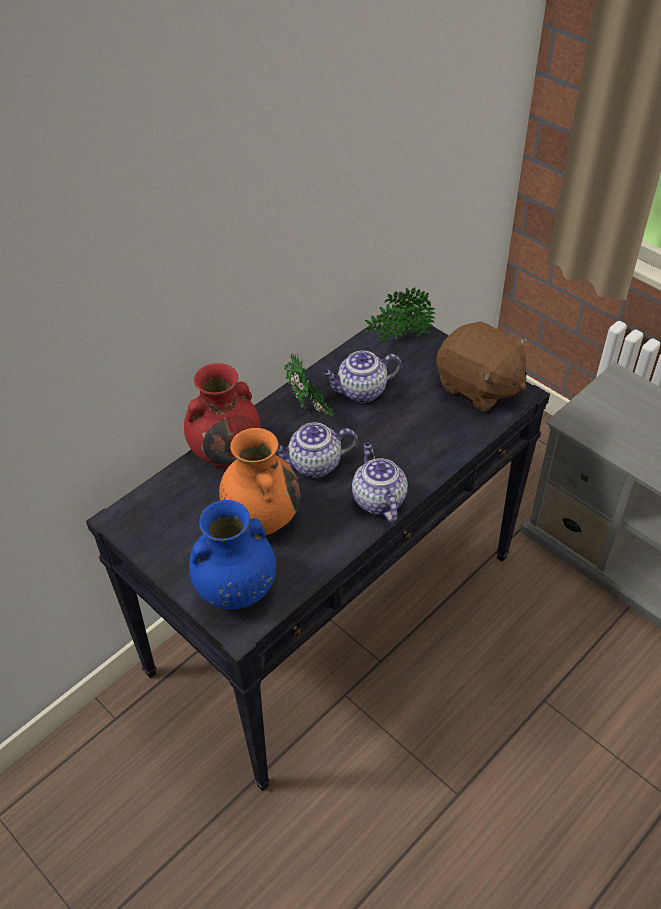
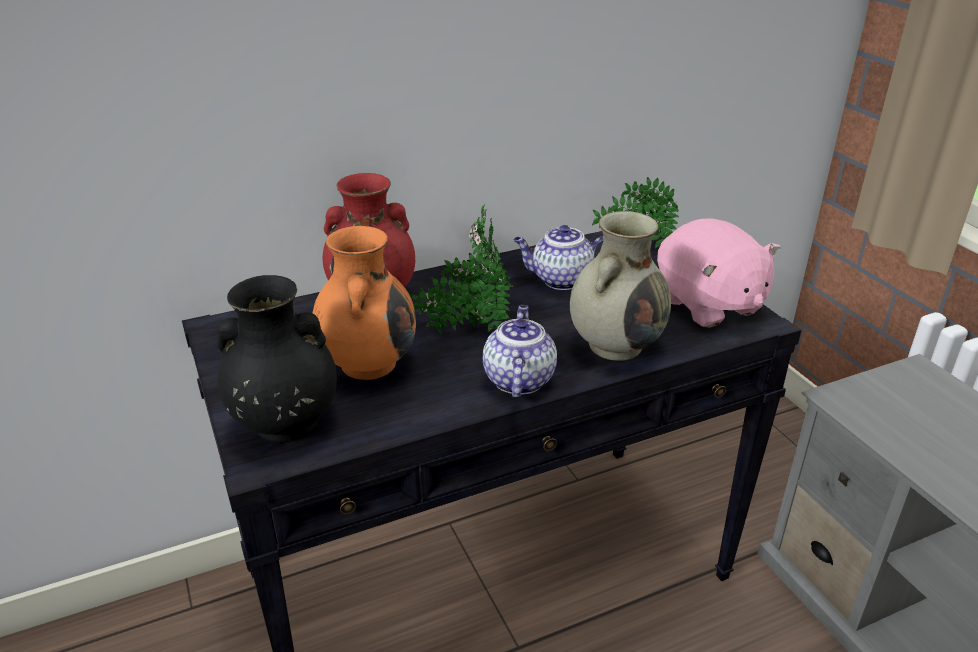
camera: 20 degrees right, 15 degrees down
blue vase [189,500,276,610] -> black vase [217,275,337,442]
teapot [277,422,358,478] -> potted plant [410,253,510,334]
brown plush toy [436,321,528,411] -> pink plush toy [657,218,781,328]
none -> beige vase [570,211,671,361]

